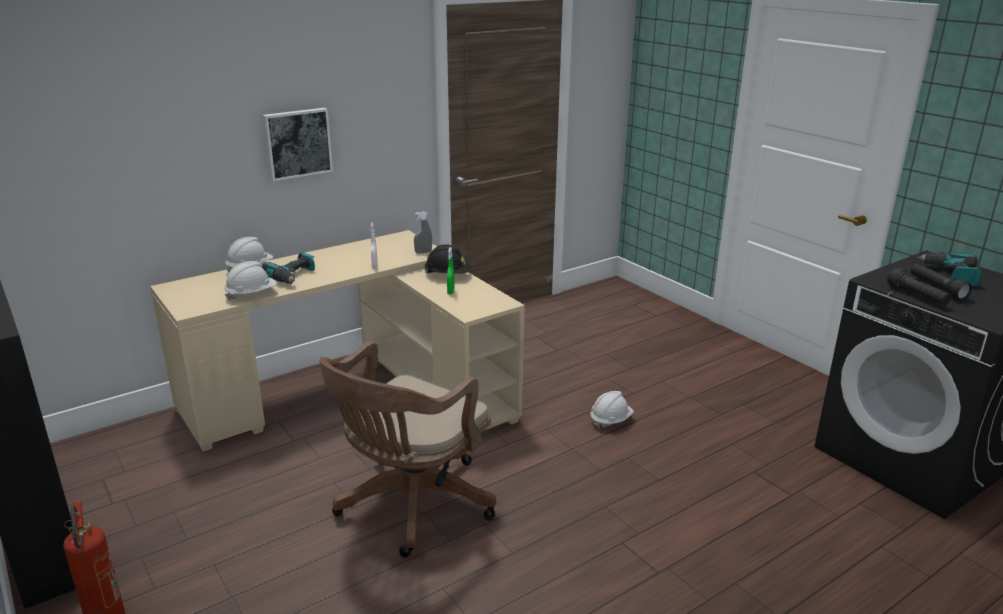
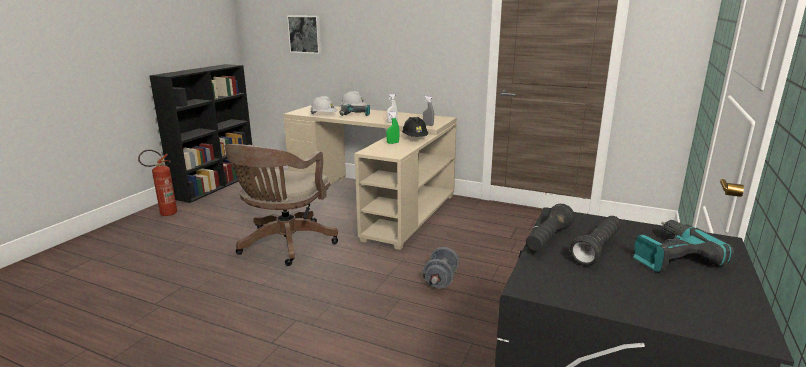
camera: 60 degrees right, 5 degrees down
picture [263,108,333,181] -> picture moved to [287,15,322,54]
brown office chair [319,341,496,558] -> brown office chair turned 75 degrees counterclockwise [224,144,338,266]
white hard hat [591,391,634,429] -> grey dumbbell [422,247,460,289]

